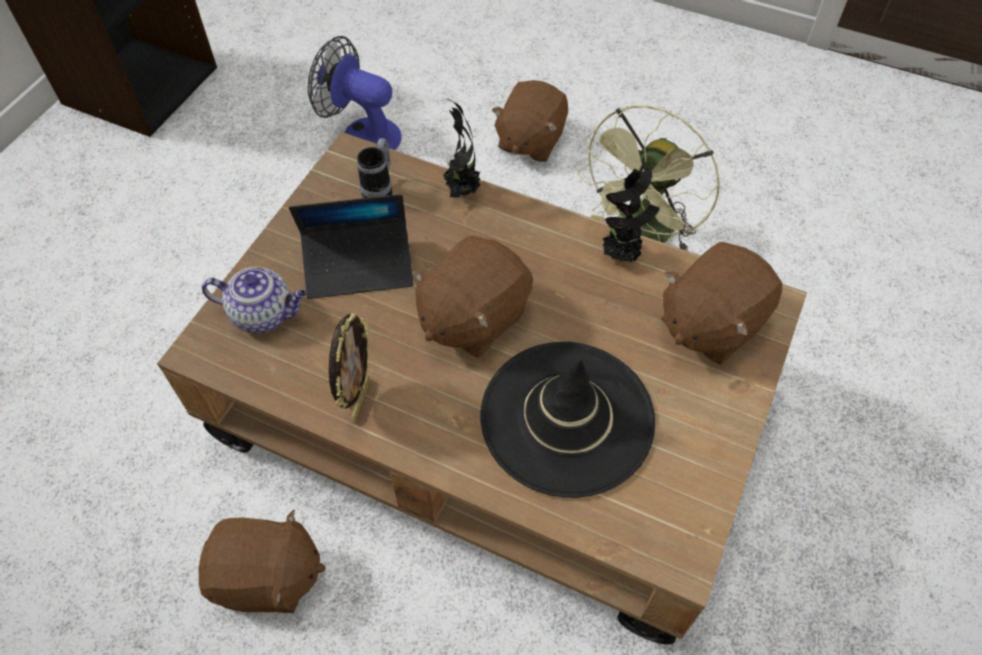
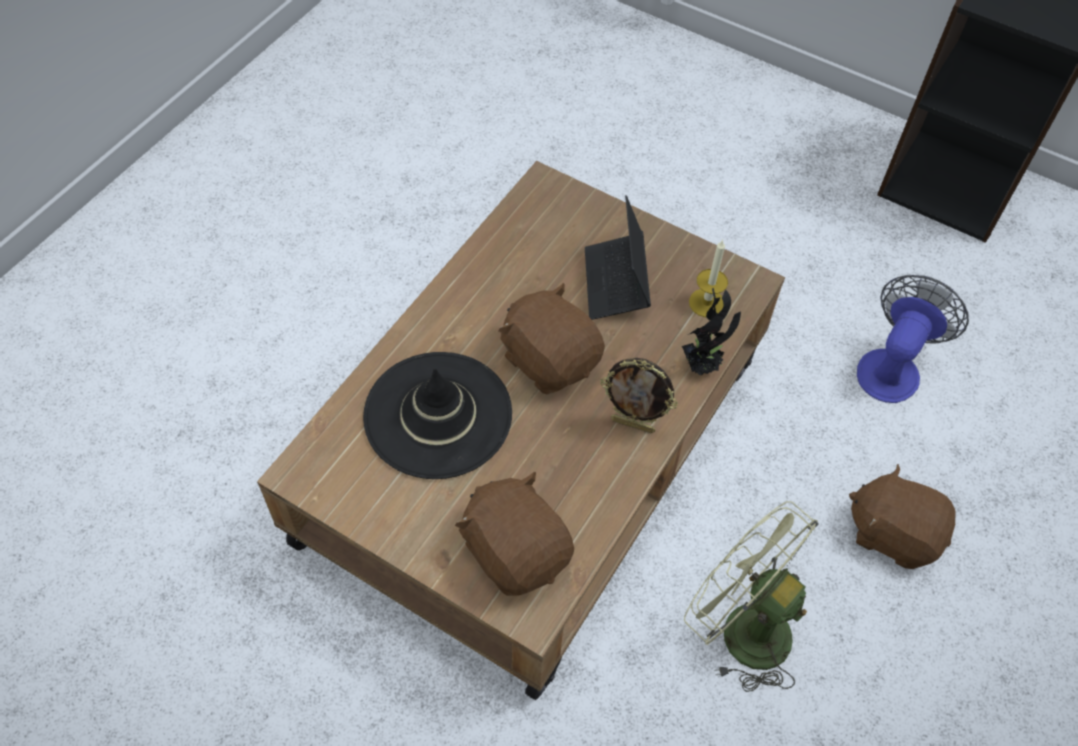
camera: 95 degrees right, 0 degrees up
brown plush toy [199,510,326,613] -> none
teapot [202,267,307,333] -> none
picture frame [329,313,370,423] -> picture frame moved to [600,358,678,433]
mug [357,138,392,198] -> candle [689,240,728,317]
potted plant [603,162,660,262] -> none

